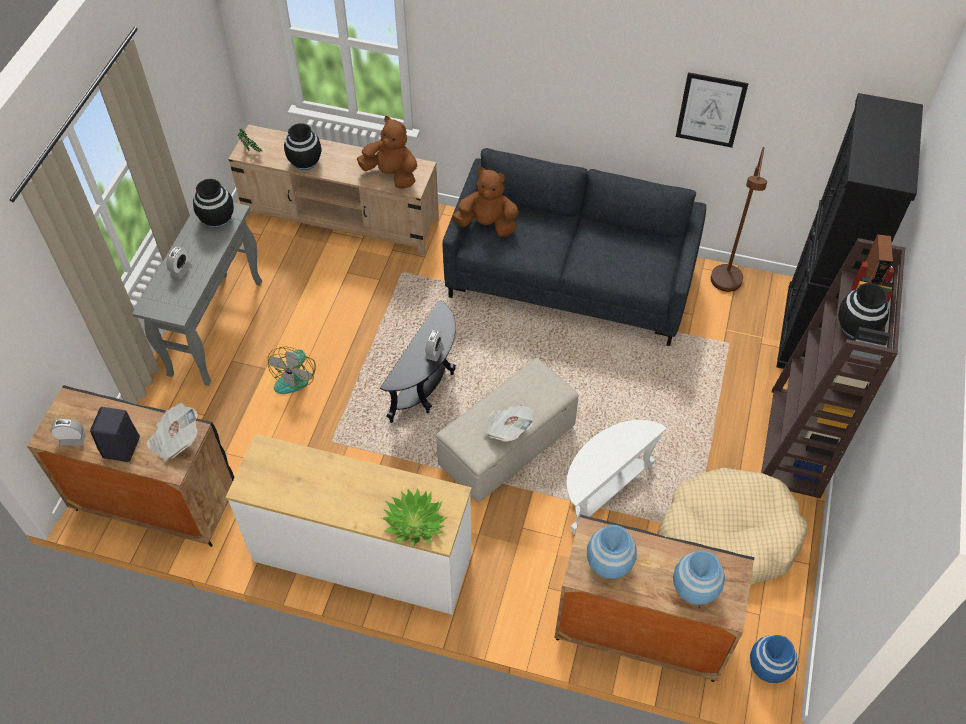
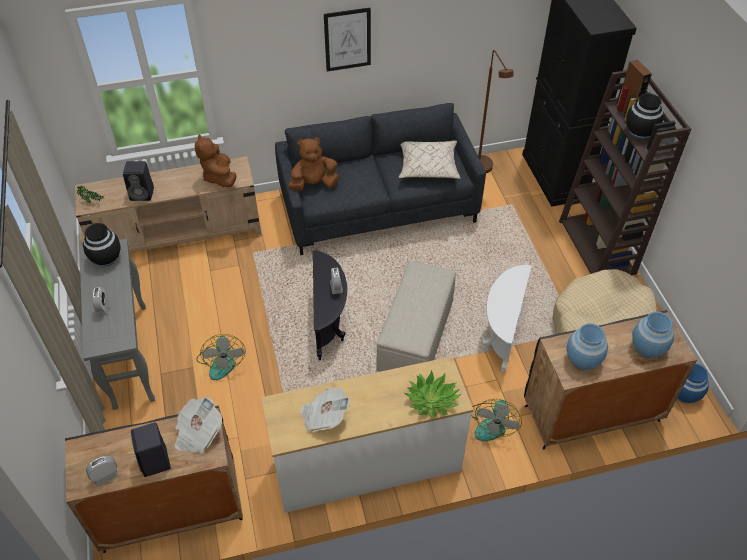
camera: 30 degrees left, 5 degrees down
black vase [284,123,321,170] -> black speaker [123,161,154,201]
brown plush toy [357,116,417,189] -> brown plush toy turned 105 degrees counterclockwise [195,134,236,187]
newspaper [484,405,534,441] -> newspaper moved to [300,388,350,432]
picture [676,72,749,148] -> picture moved to [324,7,371,71]
none -> beige pillow [399,141,461,180]
none -> fan [471,399,522,441]

